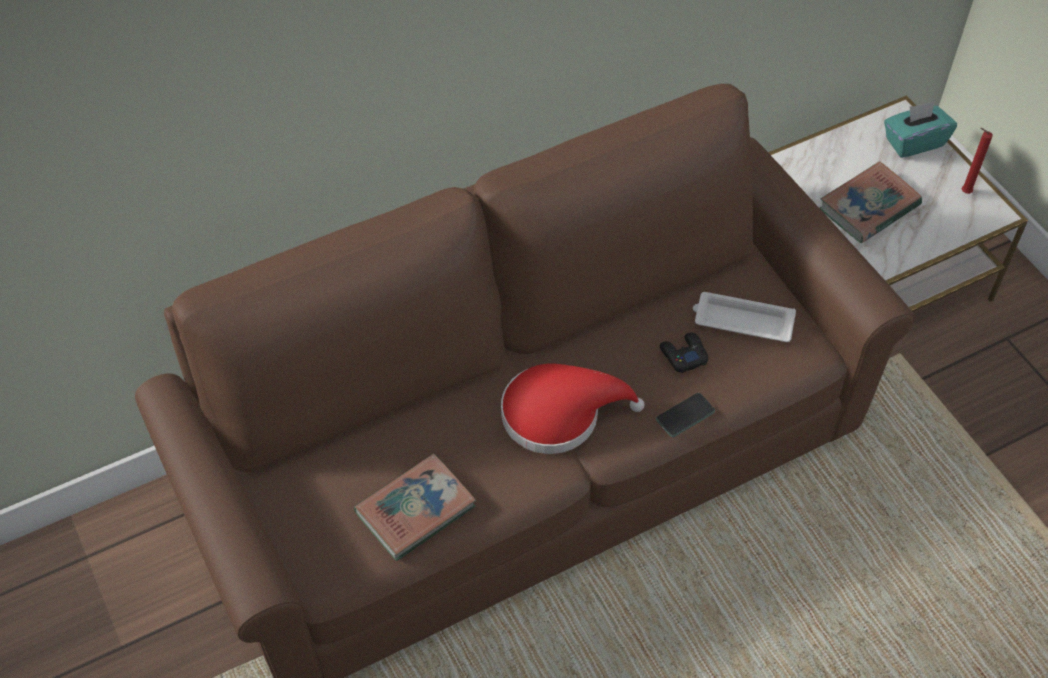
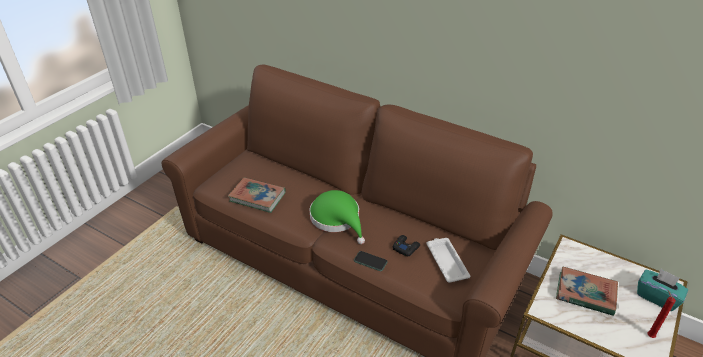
camera: 60 degrees right, 15 degrees down
red hat [501,363,644,454] -> green hat [309,190,365,244]

